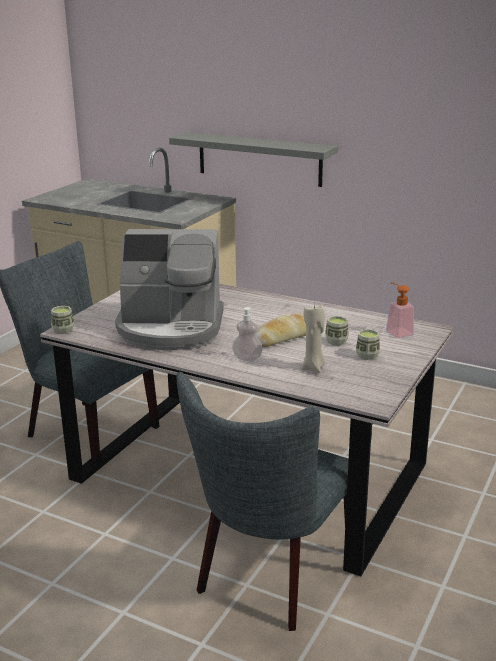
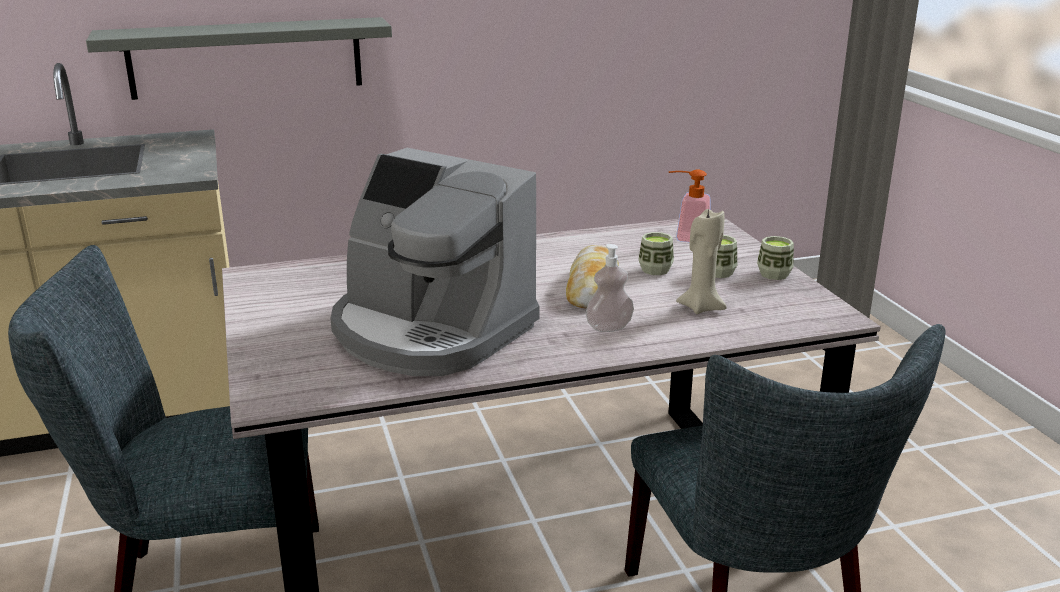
camera: 45 degrees left, 0 degrees up
cup [51,306,74,334] -> cup moved to [757,236,794,280]
coffee machine [115,229,224,350] -> coffee machine turned 75 degrees clockwise [330,148,539,376]

